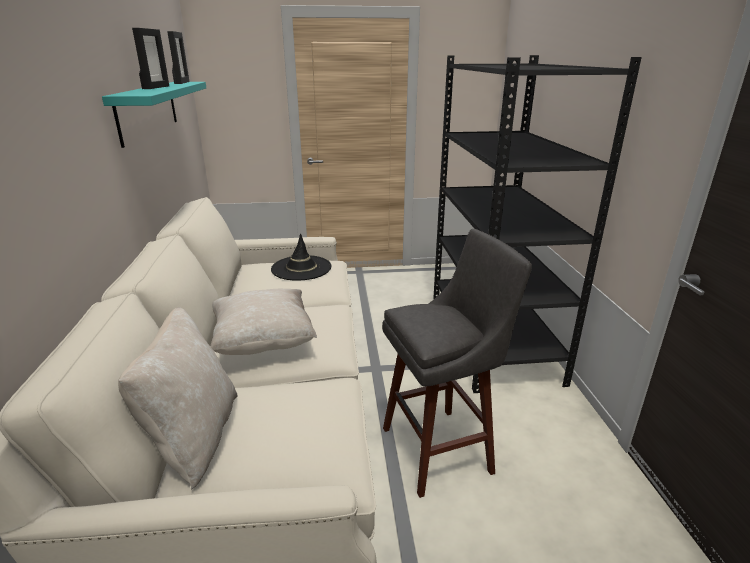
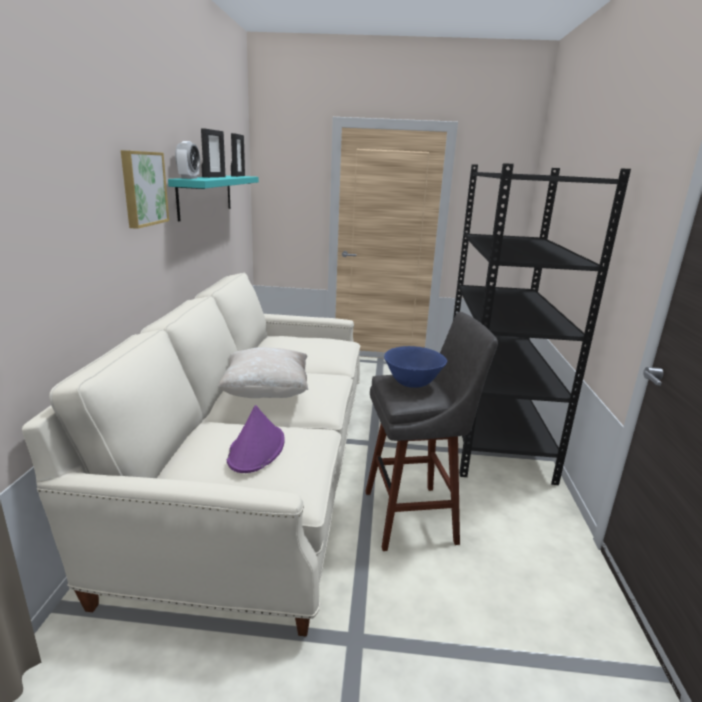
camera: 10 degrees right, 5 degrees down
beige pillow [118,307,238,489] -> none
black hat [271,233,331,281] -> none
none -> picture [121,150,169,229]
none -> alarm clock [175,141,200,179]
none -> purple hat [226,405,285,473]
none -> blue bowl [384,346,447,388]

